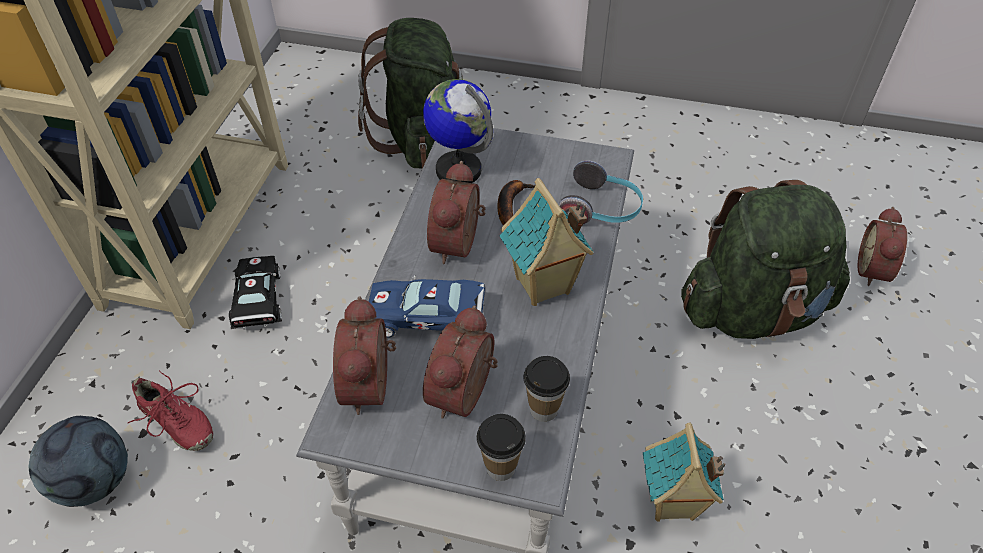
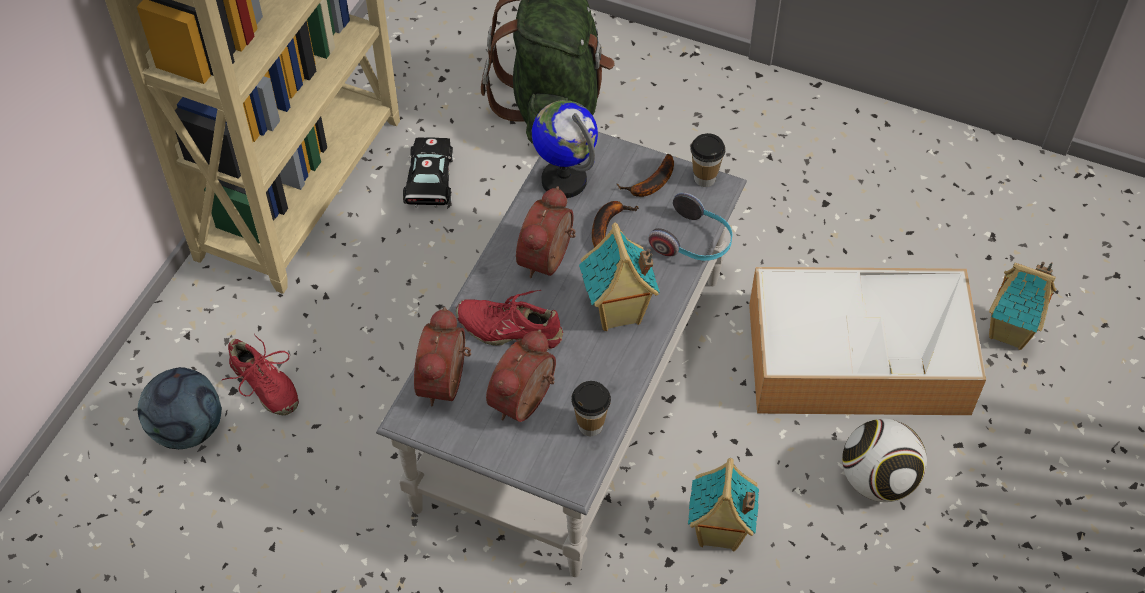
camera: 10 degrees right, 5 degrees up
black toy car [229,256,282,330] -> black toy car moved to [403,138,453,208]
blue toy car [369,275,485,338] -> red shoe [456,290,563,349]
cup [477,414,526,481] -> cup moved to [690,133,726,187]
green backpack [681,180,850,339] -> storage box [749,267,986,415]
alarm clock [858,207,907,286] -> toy house [989,262,1056,350]
none -> banana [617,154,674,197]
none -> football [842,418,927,502]

